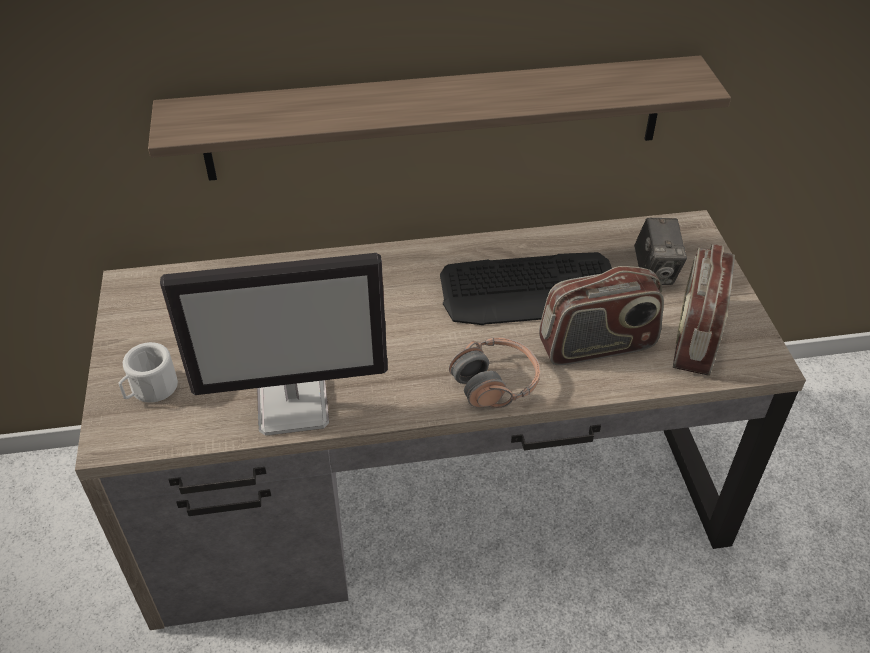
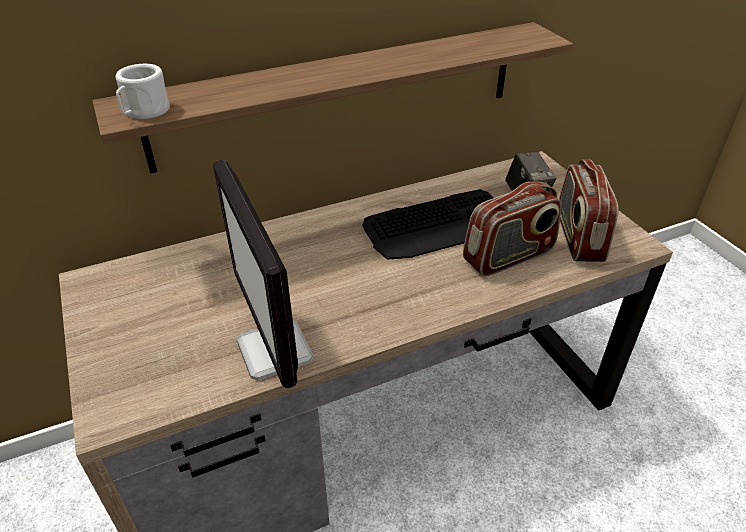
camera: 15 degrees left, 5 degrees down
white mug [119,342,178,403] -> white mug moved to [115,64,170,119]
monitor [160,253,388,436] -> monitor turned 90 degrees clockwise [213,159,314,389]
headphones [449,338,540,408] -> none

